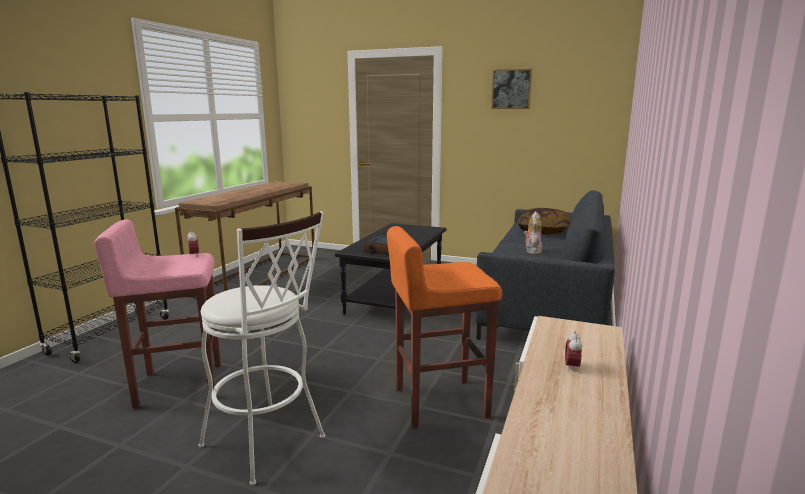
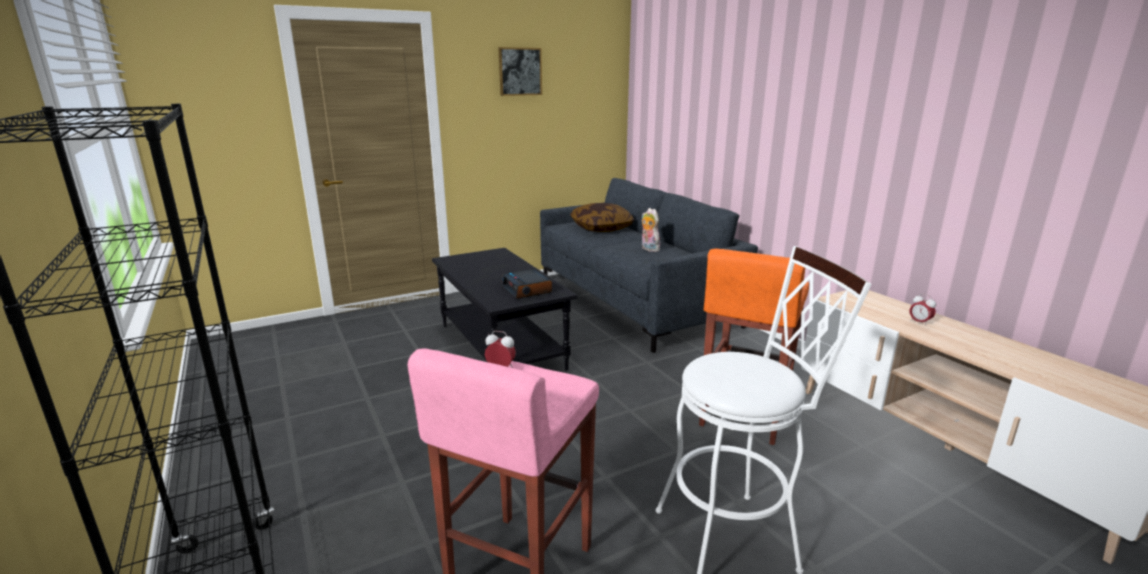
camera: 50 degrees left, 5 degrees up
brown console table [175,181,314,300] -> none

